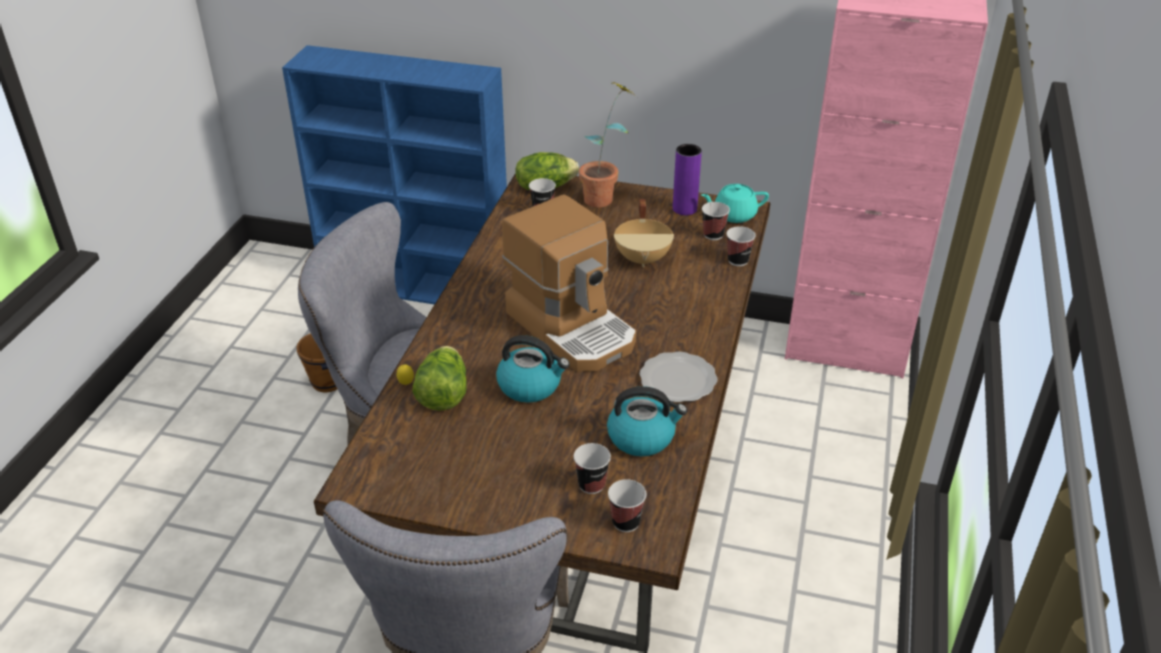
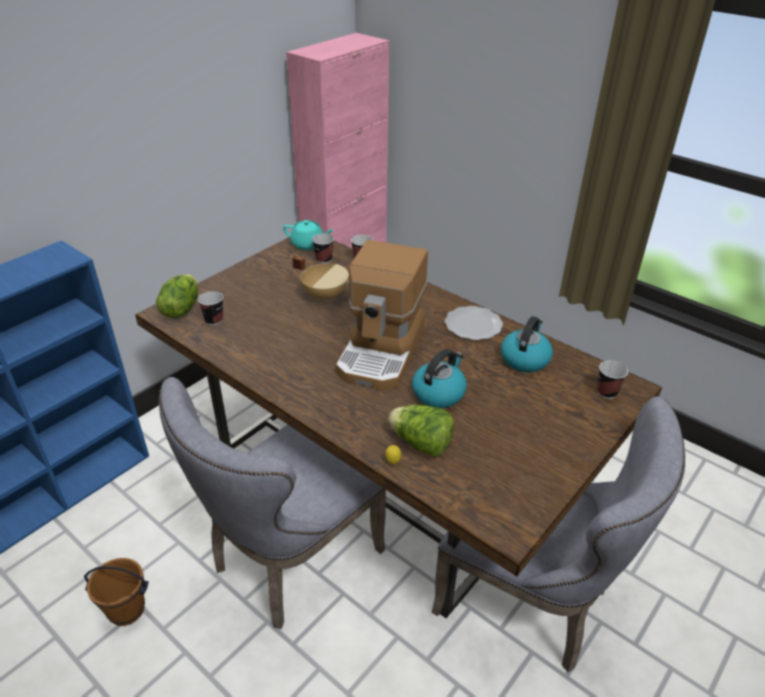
camera: 65 degrees left, 0 degrees up
coffee machine [502,195,636,372] -> coffee machine turned 120 degrees clockwise [336,240,428,390]
cup [574,443,611,494] -> none
potted plant [579,81,636,207] -> none
purple vase [673,144,702,215] -> none
turquoise teapot [701,184,769,223] -> turquoise teapot turned 90 degrees counterclockwise [283,220,334,250]

